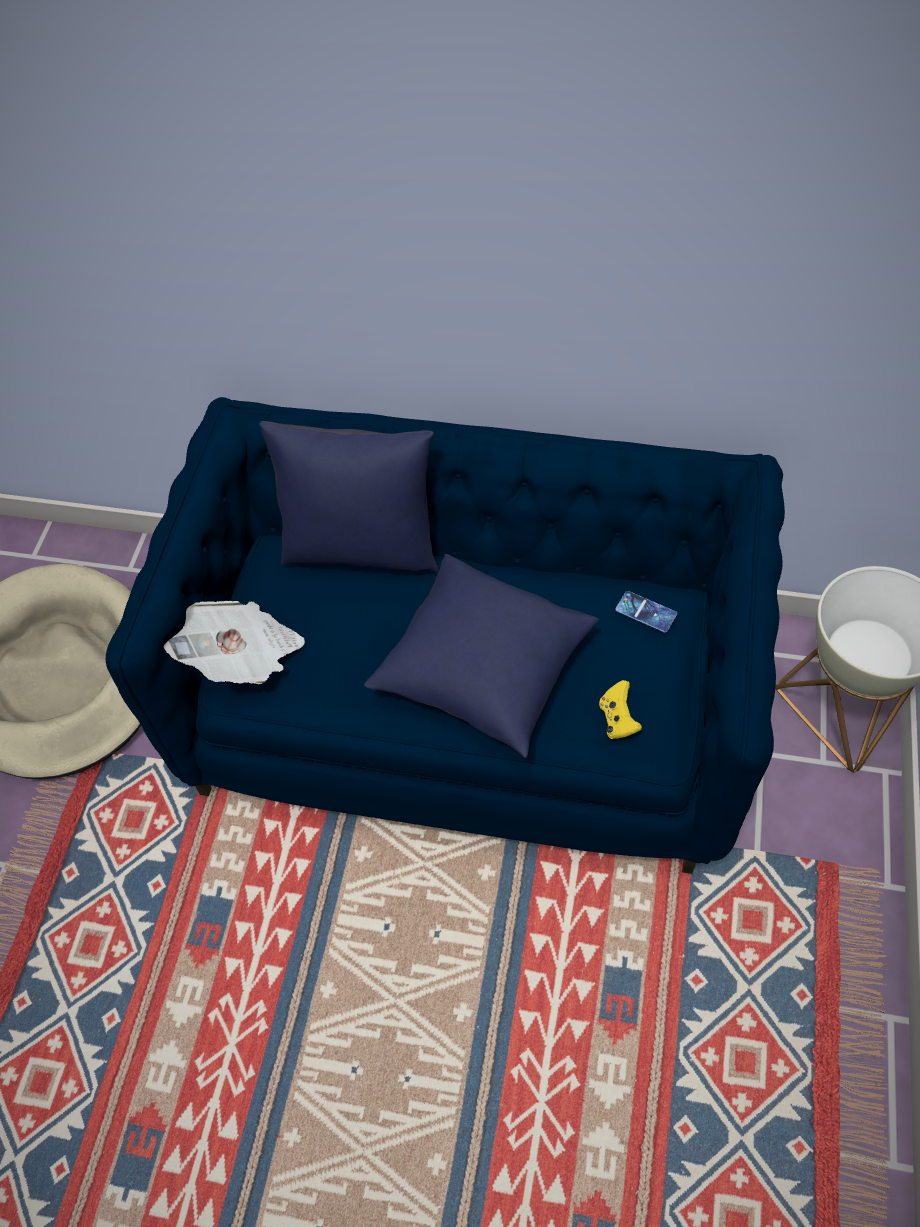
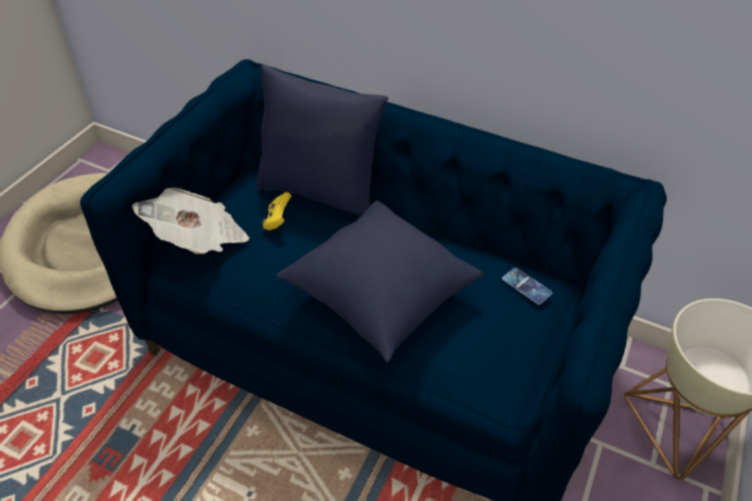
camera: 10 degrees right, 10 degrees down
yellow game controller [599,680,642,739] -> yellow game controller moved to [262,192,291,230]

